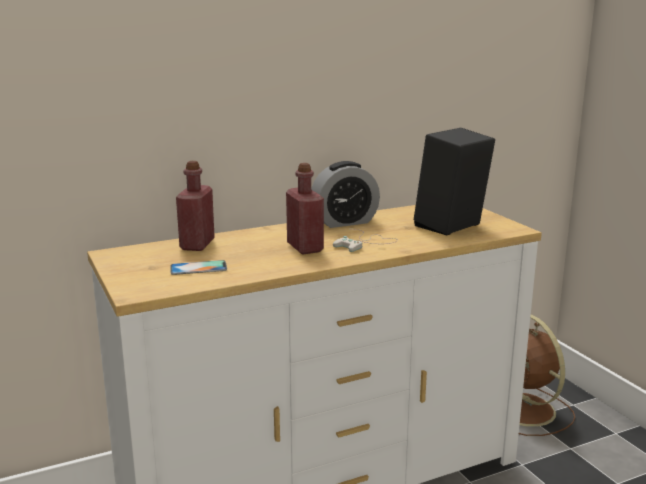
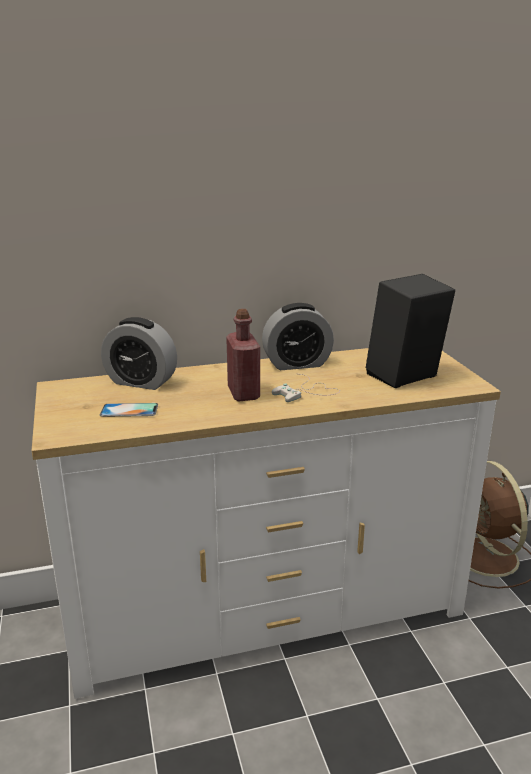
camera: 10 degrees right, 5 degrees up
red bottle [176,161,215,251] -> alarm clock [101,317,177,390]

